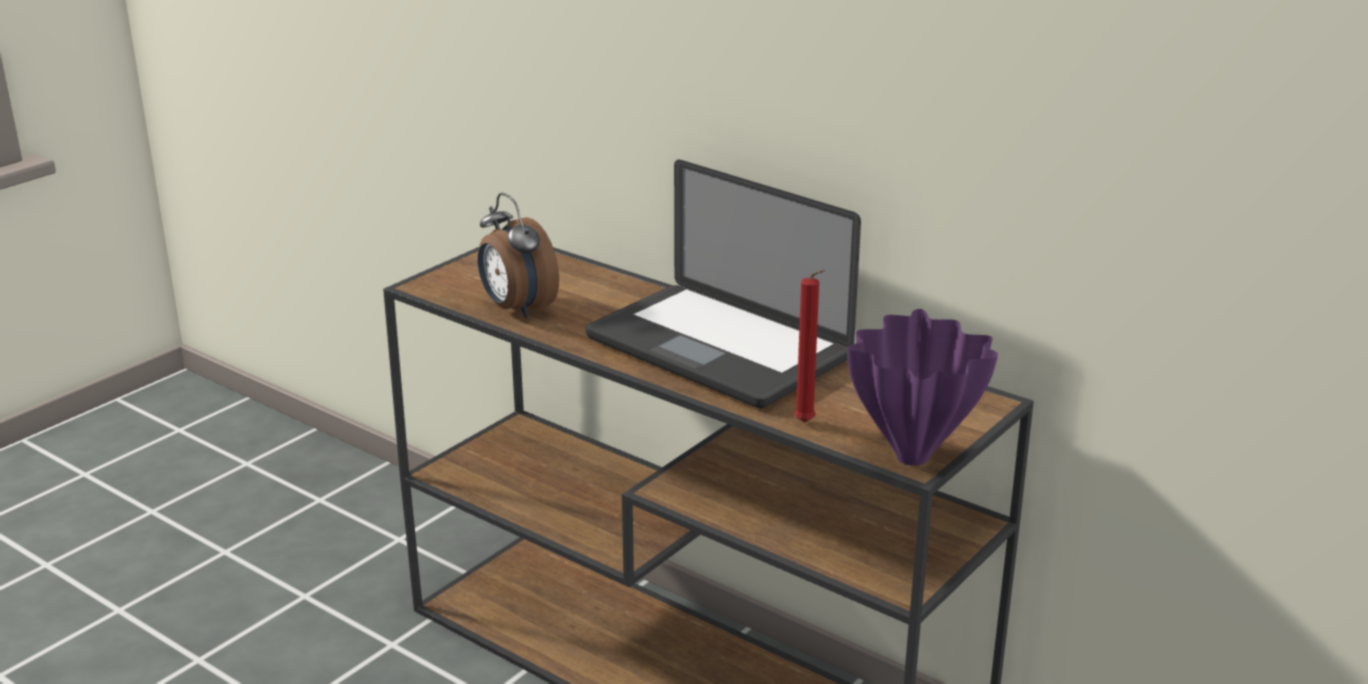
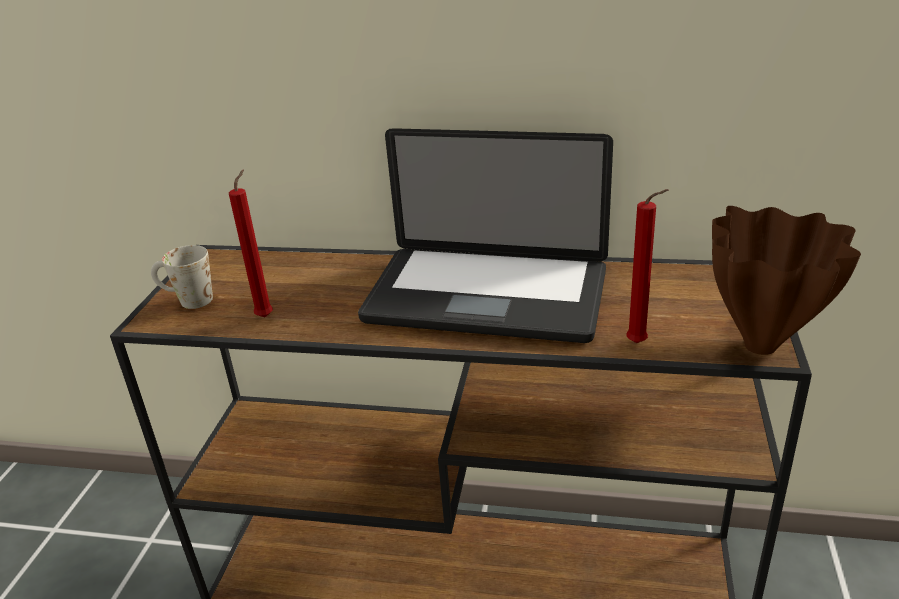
camera: 25 degrees left, 5 degrees up
alarm clock [478,193,559,319] -> red candle [229,169,273,317]
purple vase [847,309,998,466] -> brown vase [712,206,861,355]
none -> white mug [151,245,213,309]

